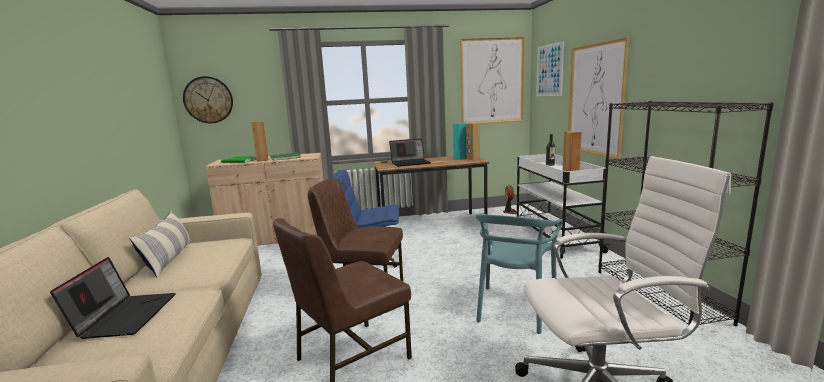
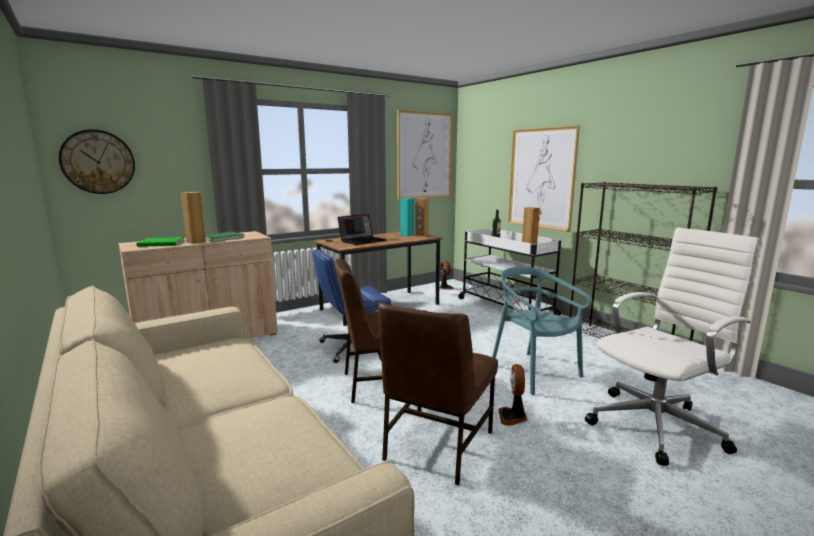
camera: 25 degrees left, 0 degrees up
laptop [50,257,176,339] -> none
pillow [129,211,192,278] -> none
turquoise chair [476,213,563,334] -> turquoise chair turned 150 degrees clockwise [492,266,592,395]
picture [536,41,564,96] -> none
none -> fan [498,364,528,426]

